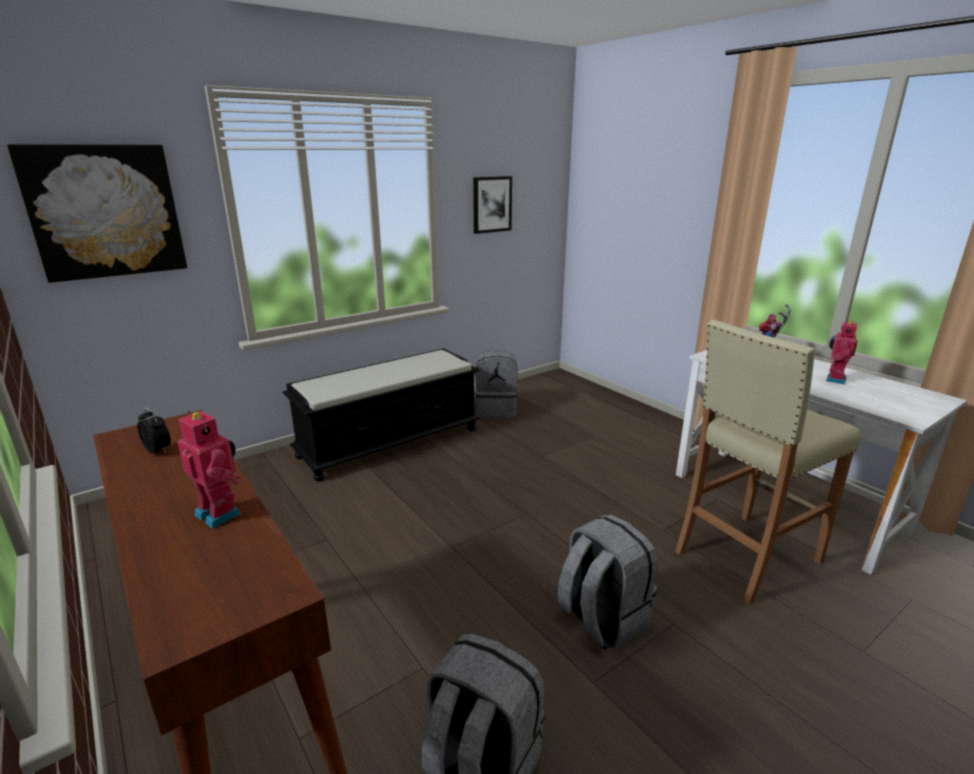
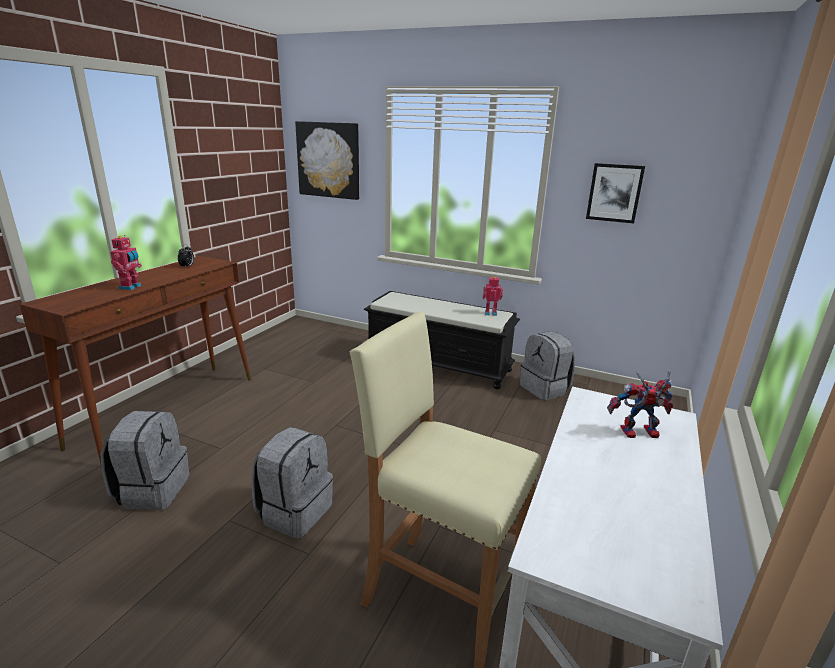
camera: 60 degrees right, 0 degrees up
toy robot [826,320,858,385] -> toy robot moved to [483,276,503,316]

